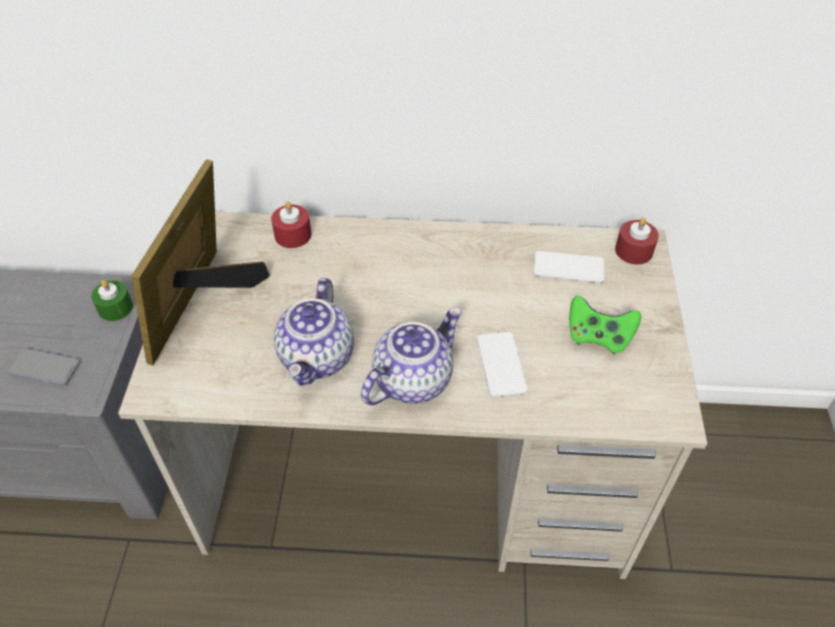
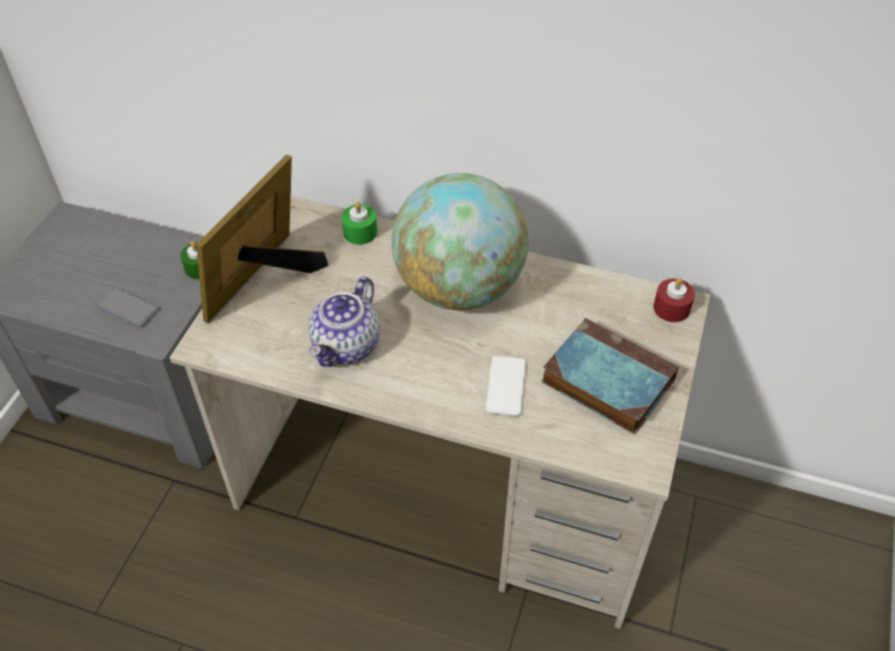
camera: 15 degrees right, 0 degrees up
red candle [271,201,311,248] -> green candle [342,202,377,245]
teapot [361,307,462,405] -> none
phone [534,251,604,283] -> none
green game controller [569,296,641,354] -> book [541,318,679,434]
none -> globe [392,173,529,310]

